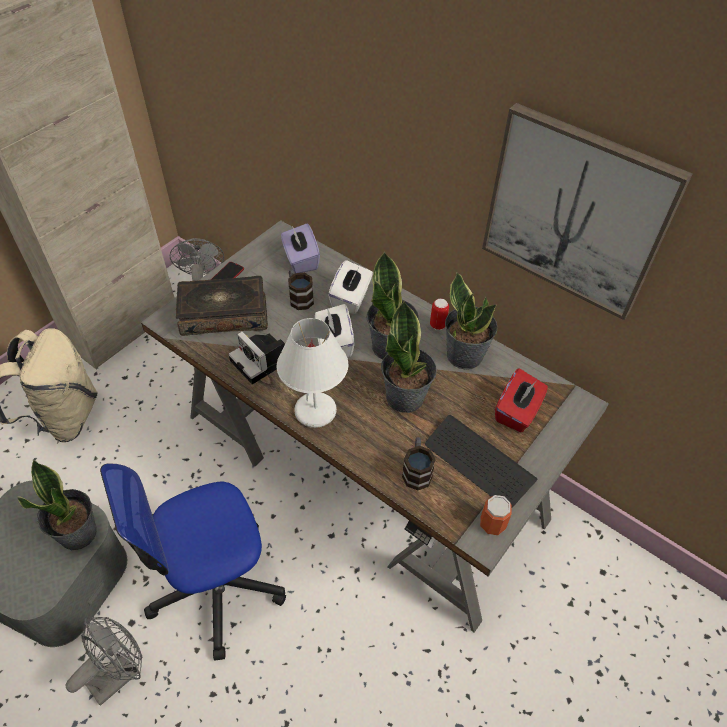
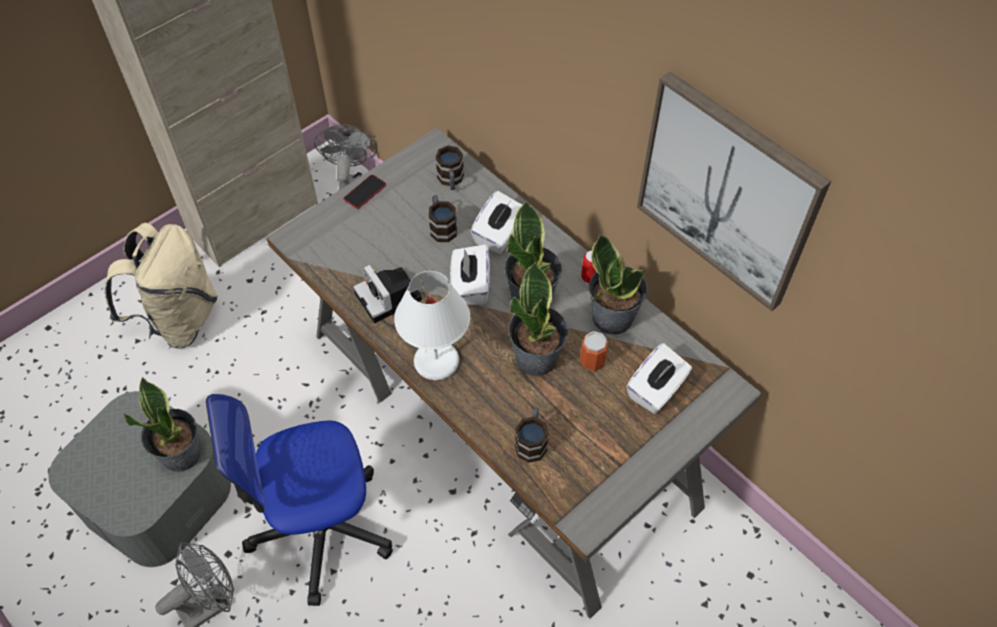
camera: 10 degrees right, 5 degrees up
book [176,276,268,336] -> none
purple tissue box [281,223,320,273] -> mug [436,146,464,190]
keyboard [425,415,538,508] -> none
can [480,495,512,535] -> can moved to [580,331,609,371]
red tissue box [495,368,548,432] -> white tissue box [627,343,692,414]

